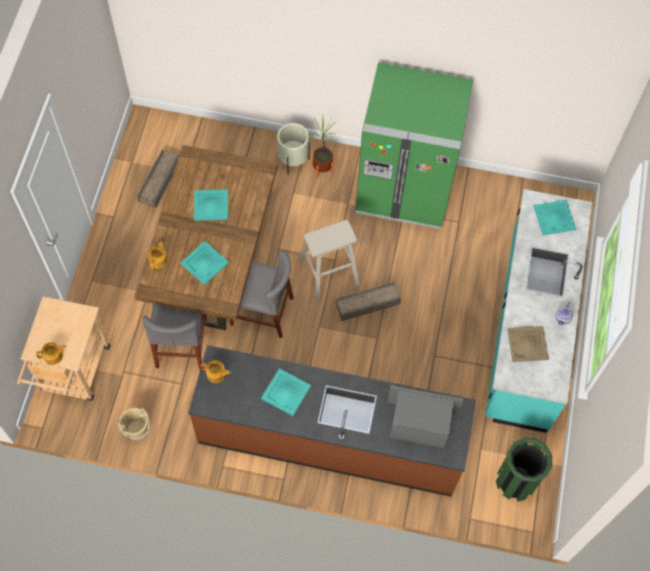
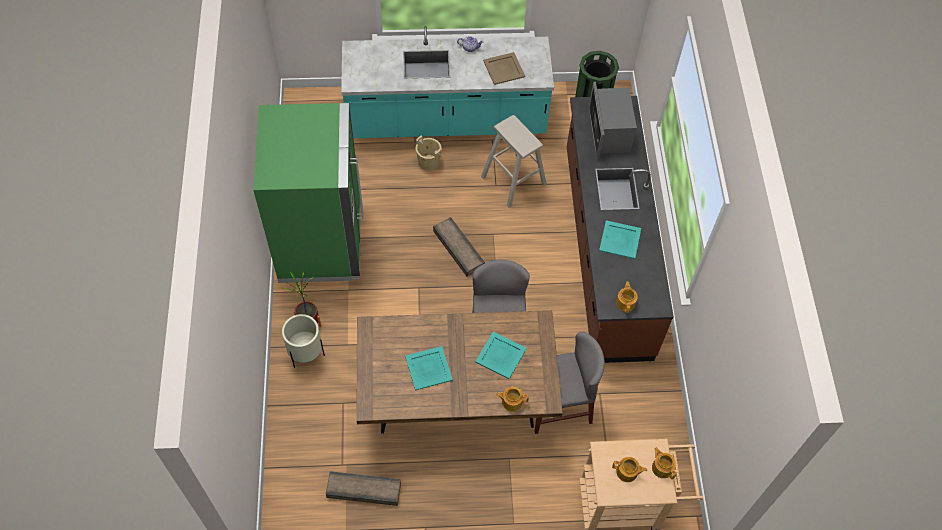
camera: 105 degrees left, 5 degrees down
beige bucket [118,408,150,440] -> beige bucket moved to [416,135,442,171]
beige stool [299,220,360,301] -> beige stool moved to [481,115,547,207]
turquoise tray [534,200,576,235] -> none
none -> teapot [612,457,647,482]

